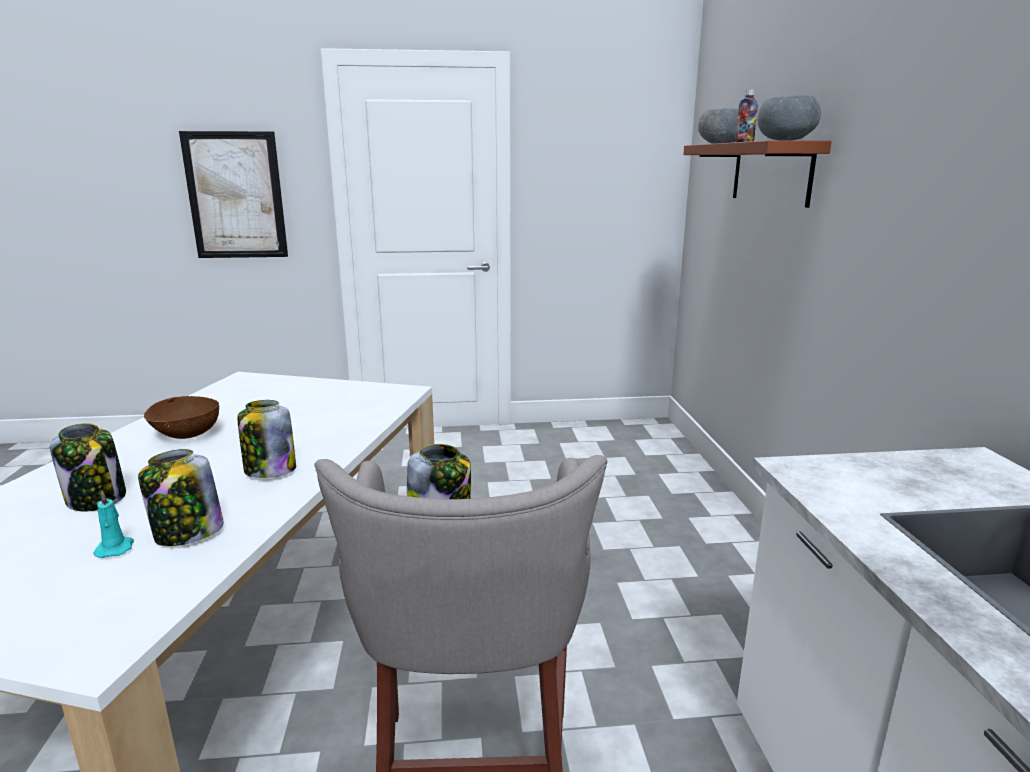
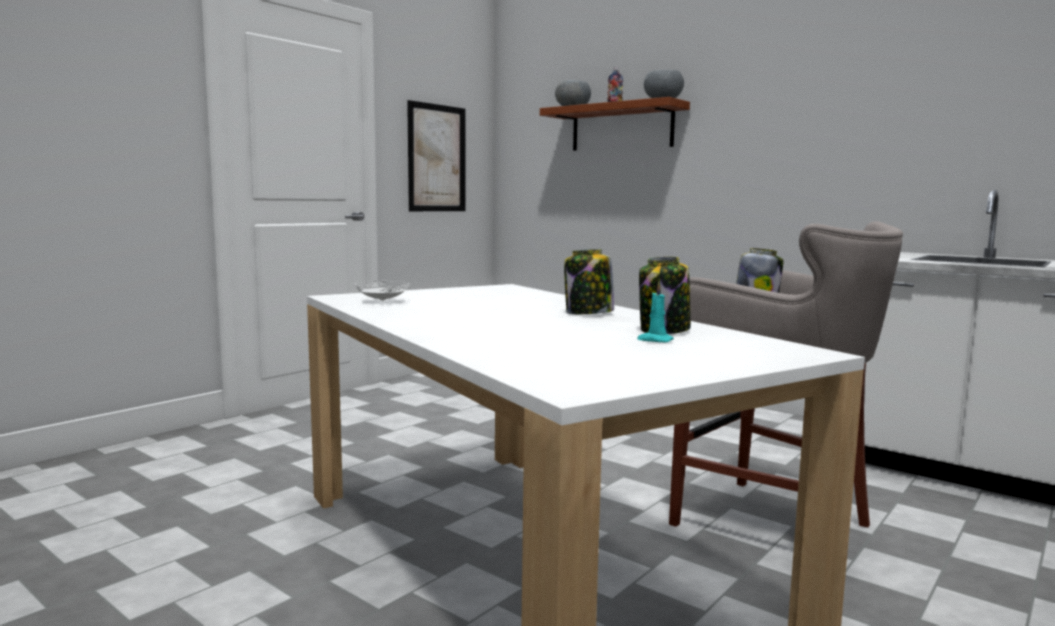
camera: 45 degrees left, 10 degrees down
jar [50,423,126,512] -> none
brown bowl [144,396,219,439] -> none
picture [179,131,288,258] -> picture moved to [407,100,466,211]
none -> white plate [355,281,409,302]

